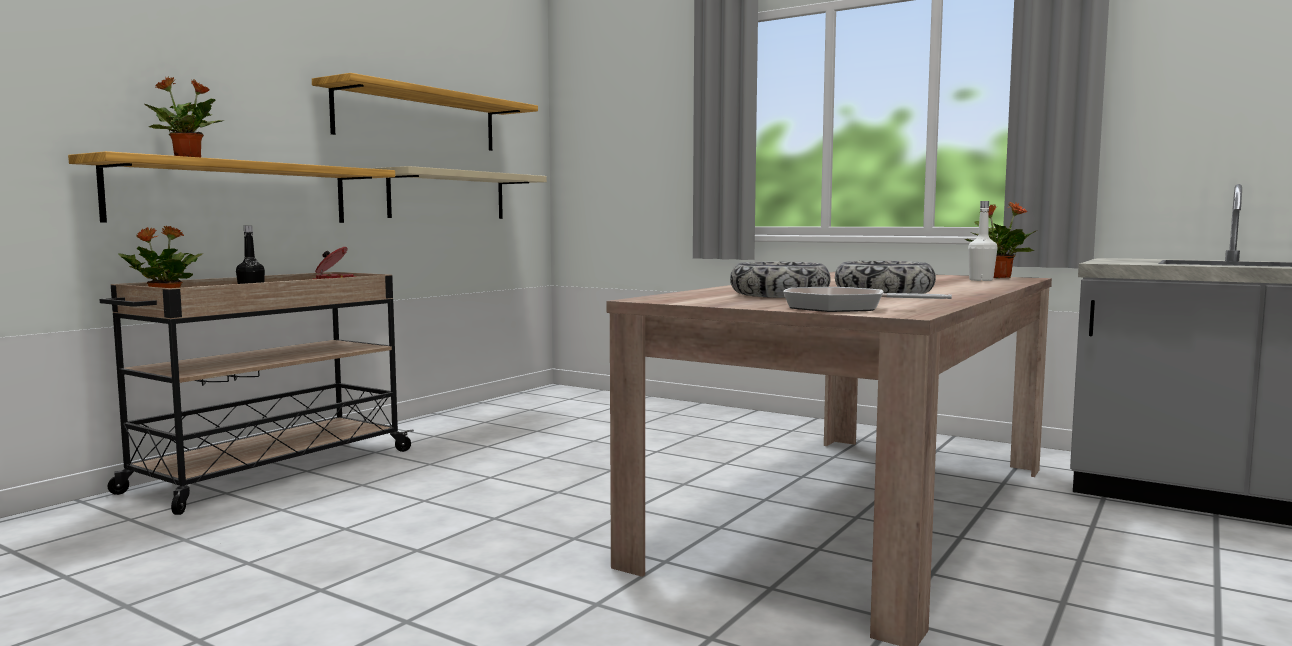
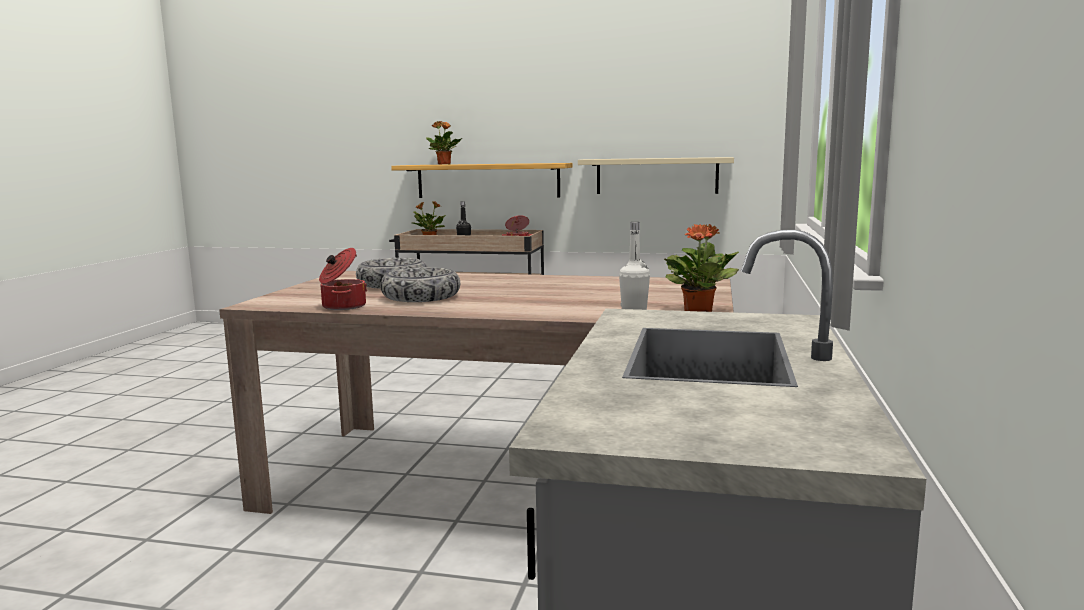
camera: 70 degrees right, 5 degrees up
shelf [312,73,538,151] -> none
frying pan [783,287,952,312] -> none
none -> cooking pot [319,248,367,310]

